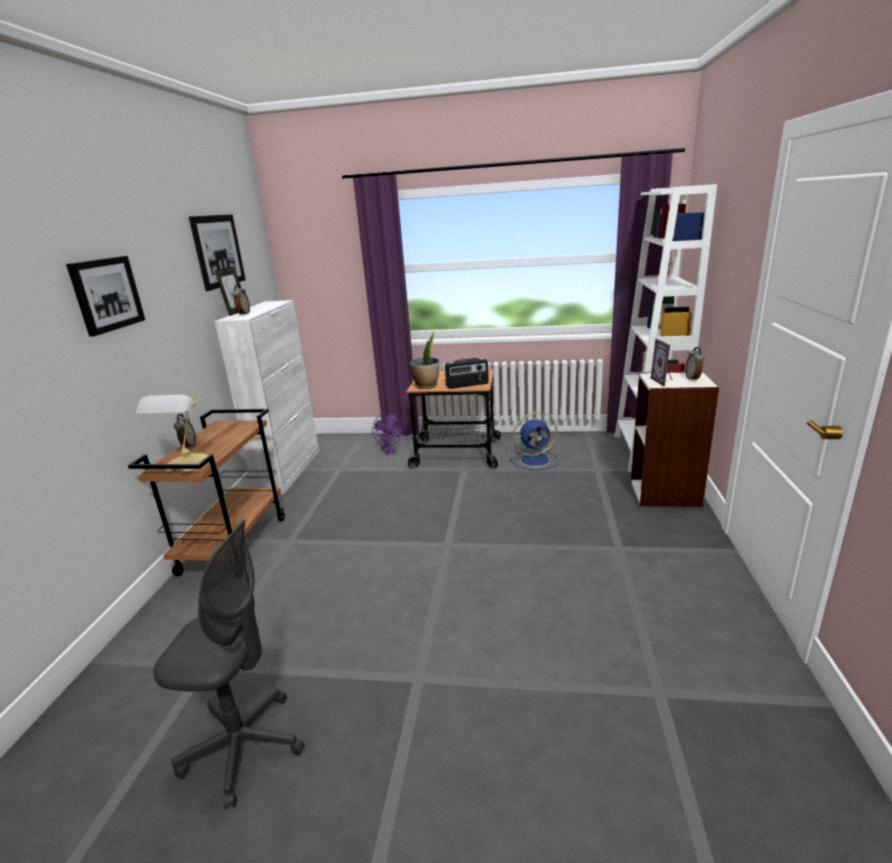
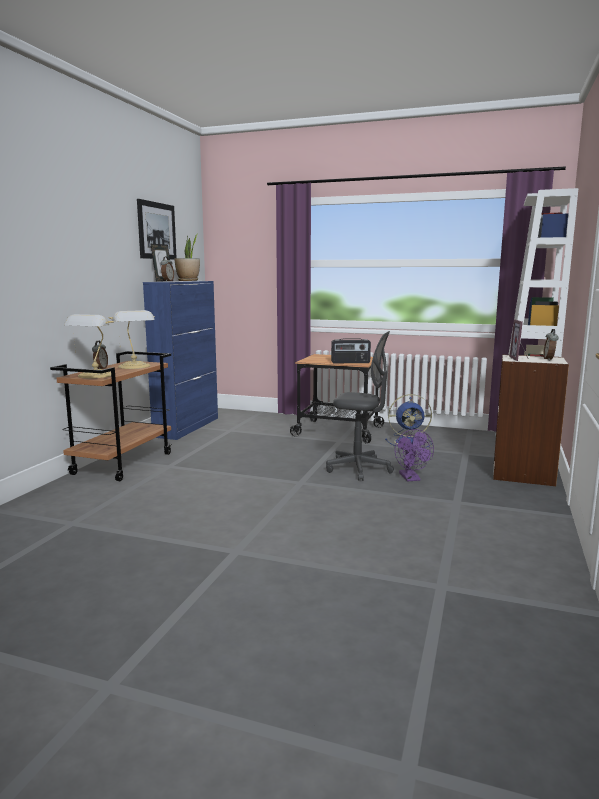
camera: 10 degrees right, 10 degrees down
picture [66,256,145,337] -> none
grey office chair [153,520,304,809] -> grey office chair moved to [326,331,394,481]
white cabinet [215,300,319,494] -> blue cabinet [143,281,218,440]
purple fan [372,413,404,454] -> purple fan moved to [395,429,434,481]
potted plant [410,331,439,389] -> potted plant moved to [174,233,200,281]
none -> table lamp [109,310,155,369]

